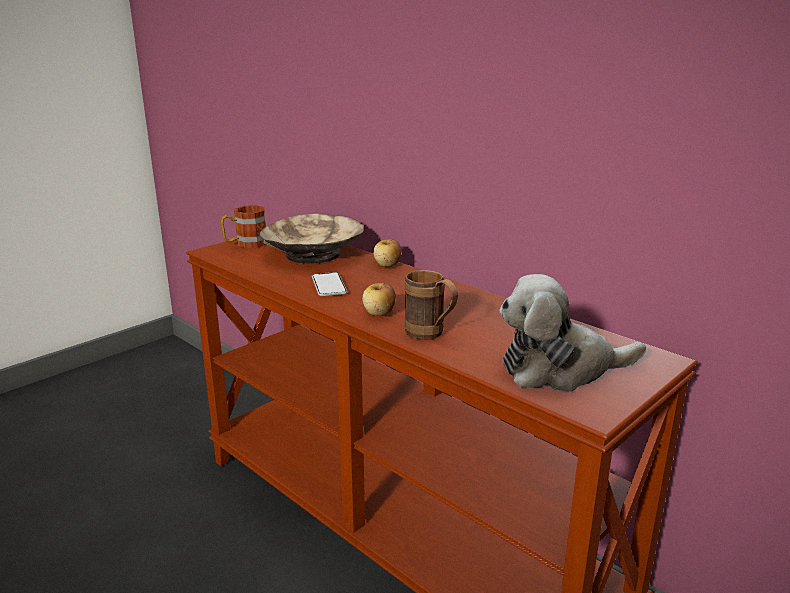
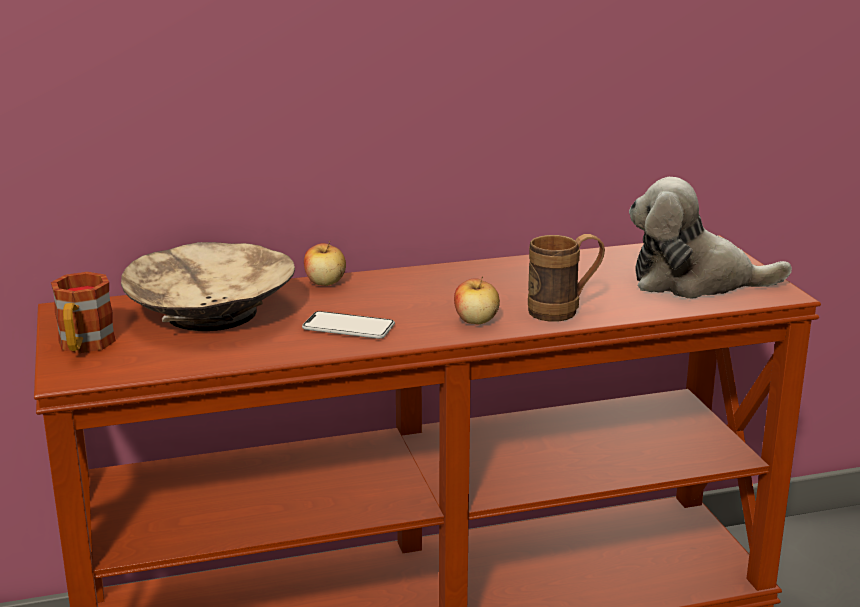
camera: 60 degrees left, 0 degrees up
plush toy [499,274,646,392] -> plush toy turned 75 degrees clockwise [629,177,792,299]

